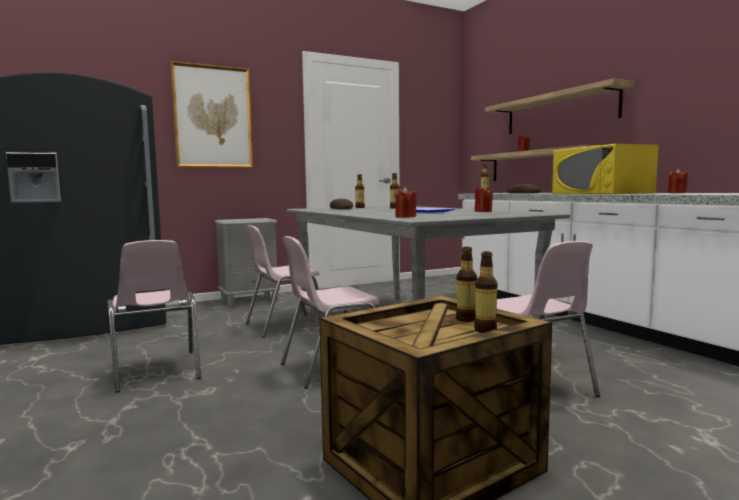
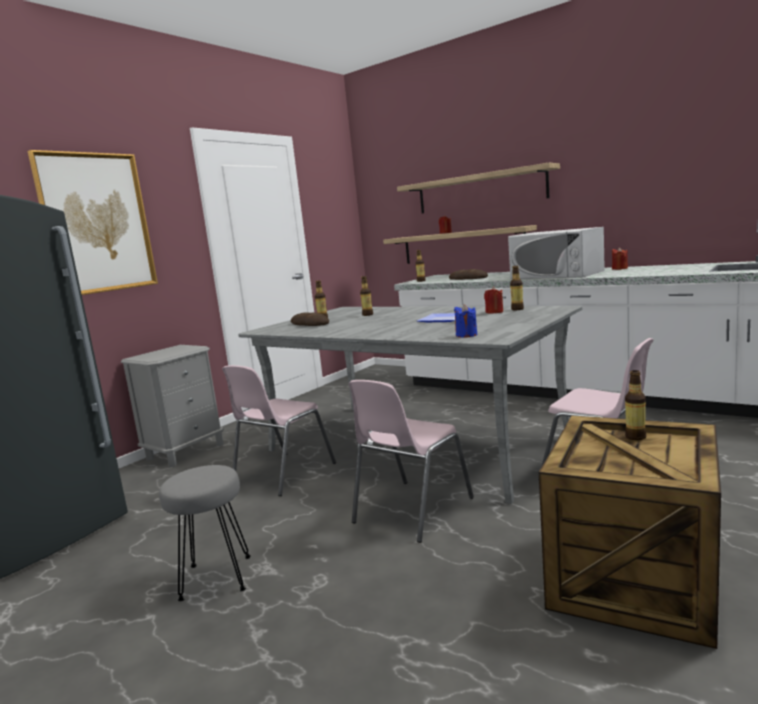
camera: 25 degrees left, 5 degrees up
pink chair [108,240,201,393] -> grey stool [159,465,251,601]
red candle [396,187,416,218] -> blue candle [454,304,477,338]
bottle [474,252,497,333] -> bottle moved to [510,266,524,310]
yellow microwave [552,144,659,194] -> white microwave [508,227,605,279]

